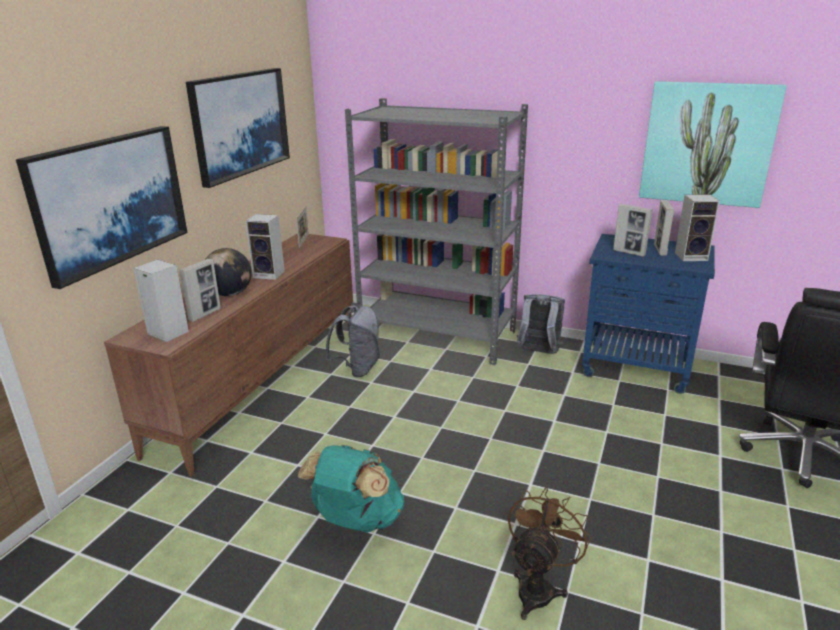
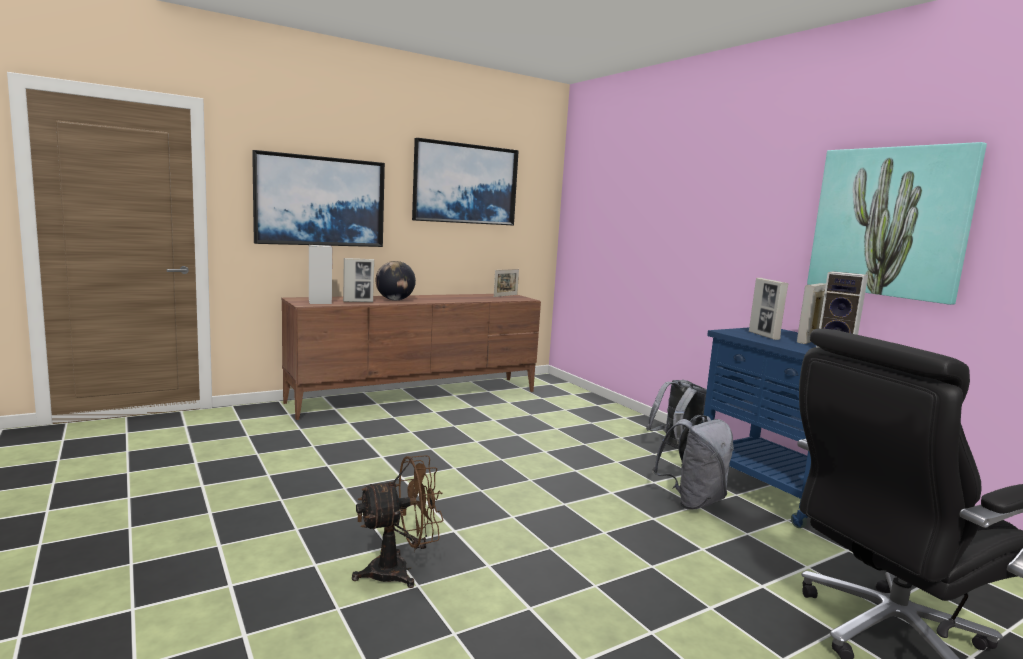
camera: 35 degrees right, 15 degrees down
speaker [245,214,285,280] -> none
turquoise backpack [298,445,404,533] -> none
grey backpack [325,305,380,377] -> grey backpack moved to [652,415,734,510]
grey bookcase [345,98,528,365] -> none

